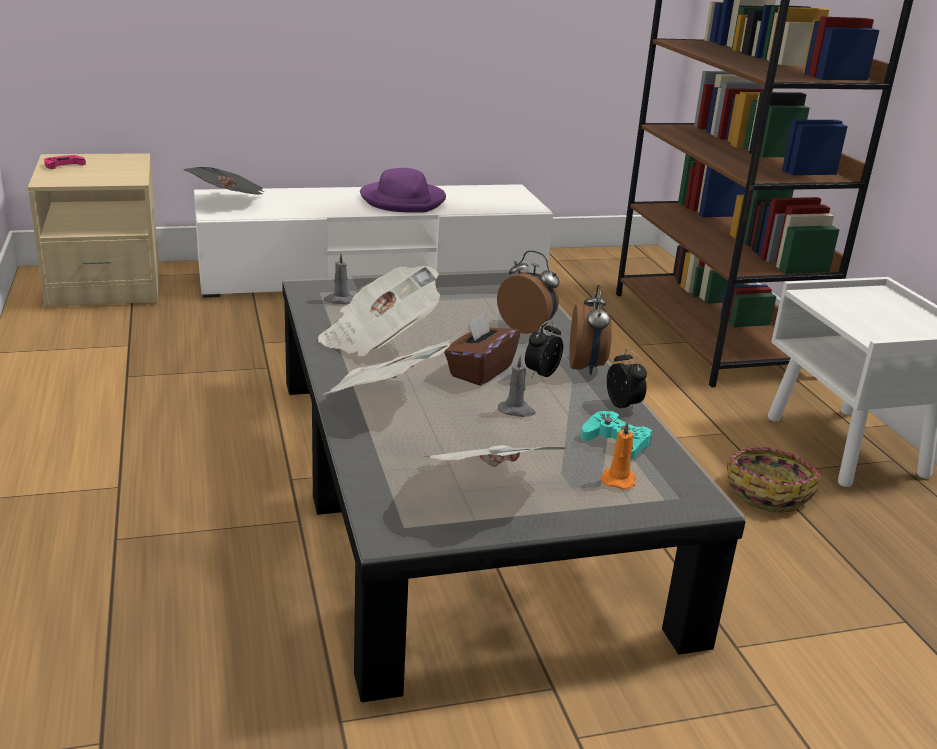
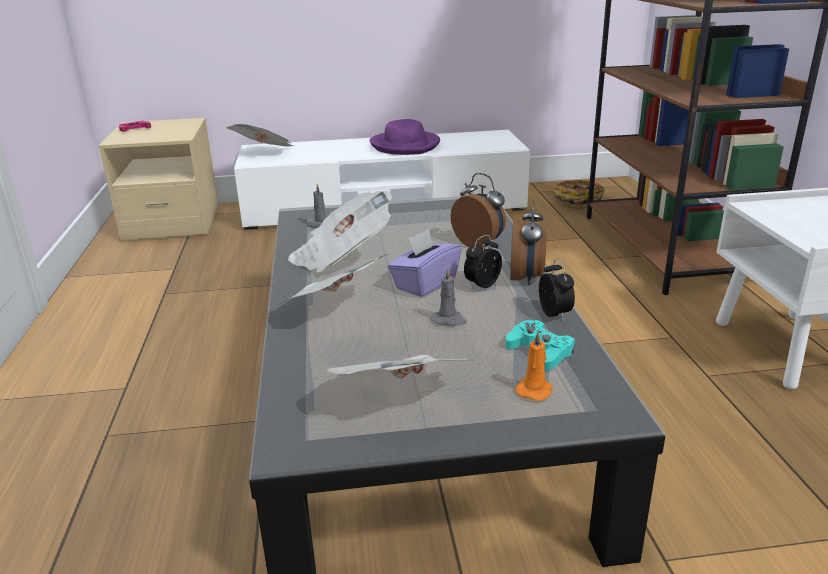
camera: 10 degrees right, 0 degrees up
brown tissue box [444,312,520,386] -> purple tissue box [388,229,462,297]
basket [726,447,821,512] -> basket moved to [553,180,605,209]

